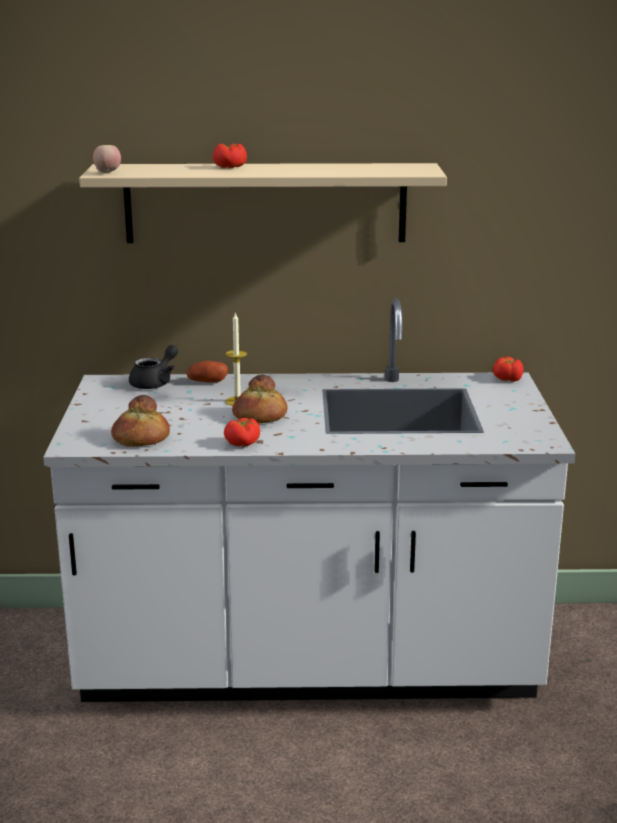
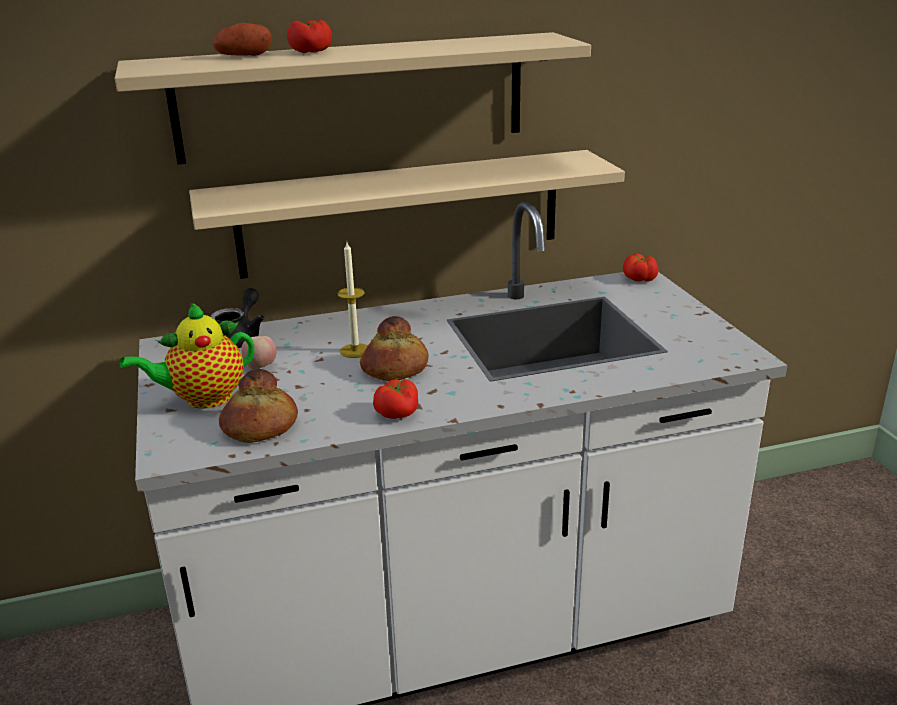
camera: 15 degrees left, 5 degrees up
apple [93,145,121,173] -> apple moved to [241,336,276,370]
potato [187,361,228,382] -> potato moved to [212,23,272,56]
none -> teapot [120,302,254,409]
none -> beige shelf [189,150,625,279]

